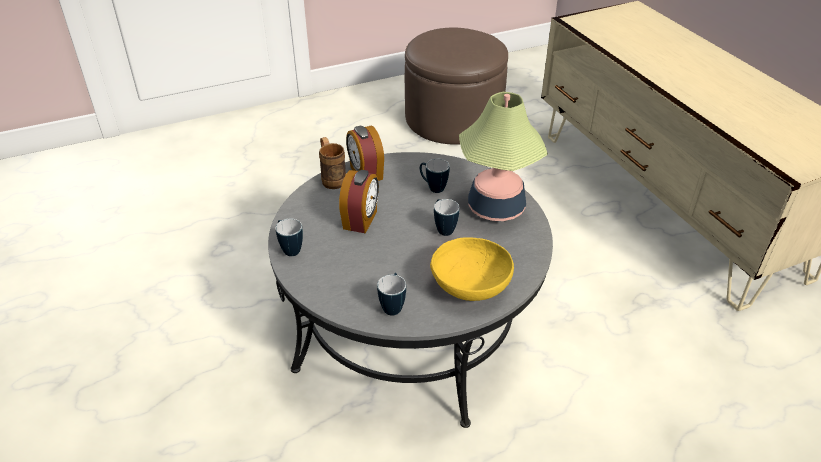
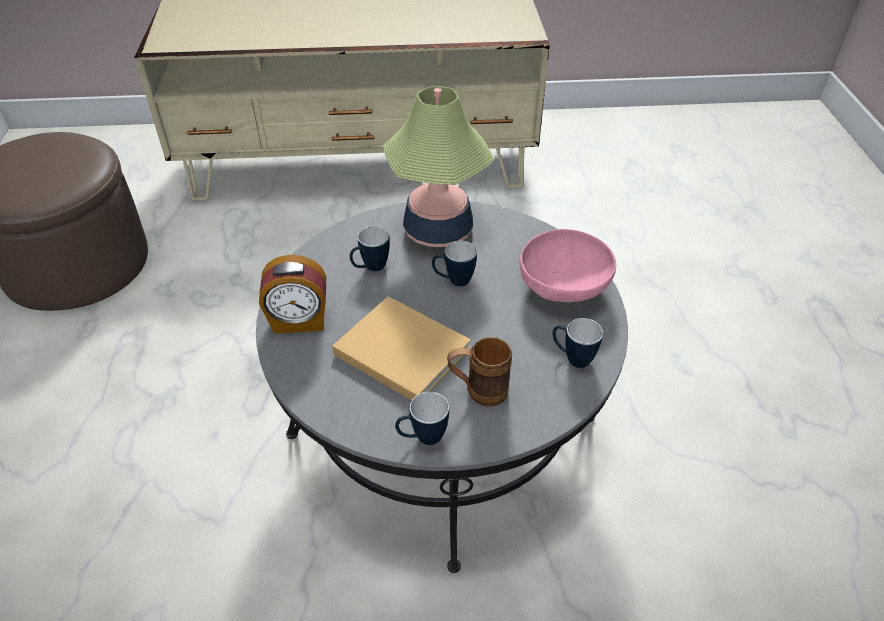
camera: 70 degrees left, 5 degrees up
brown mug [319,137,346,189] -> brown mug moved to [447,337,512,407]
alarm clock [339,170,379,234] -> beige book [332,296,471,401]
yellow bowl [430,238,514,301] -> pink bowl [520,229,616,302]

